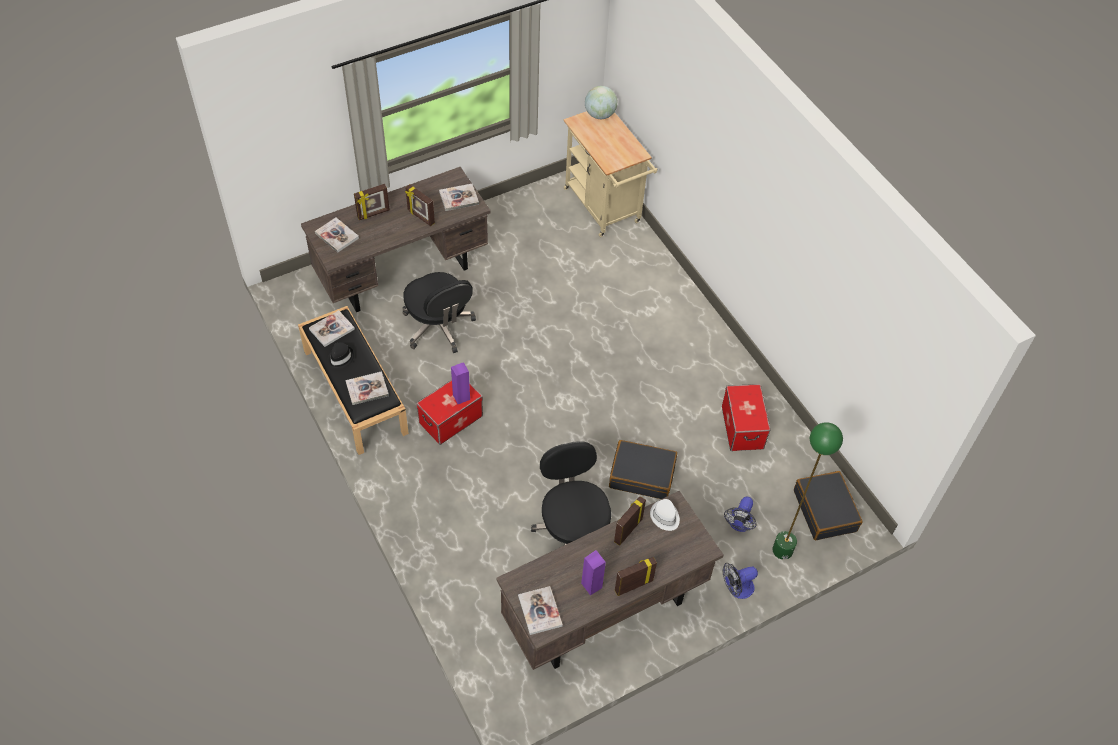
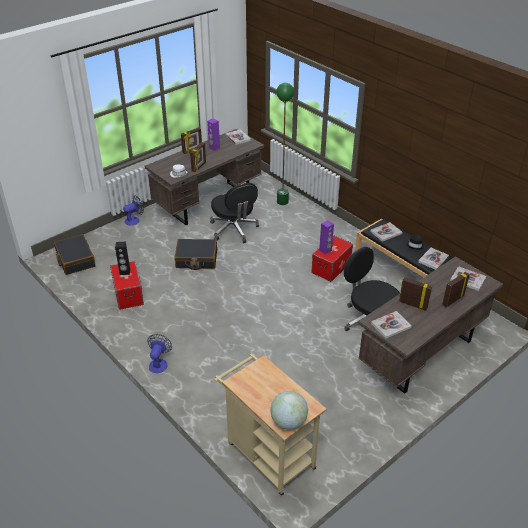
camera: 170 degrees right, 15 degrees down
fan [724,497,757,532] -> fan moved to [148,334,172,373]
green floor lamp [772,422,843,560] -> green floor lamp moved to [276,83,294,205]
none -> black speaker [115,242,130,275]

